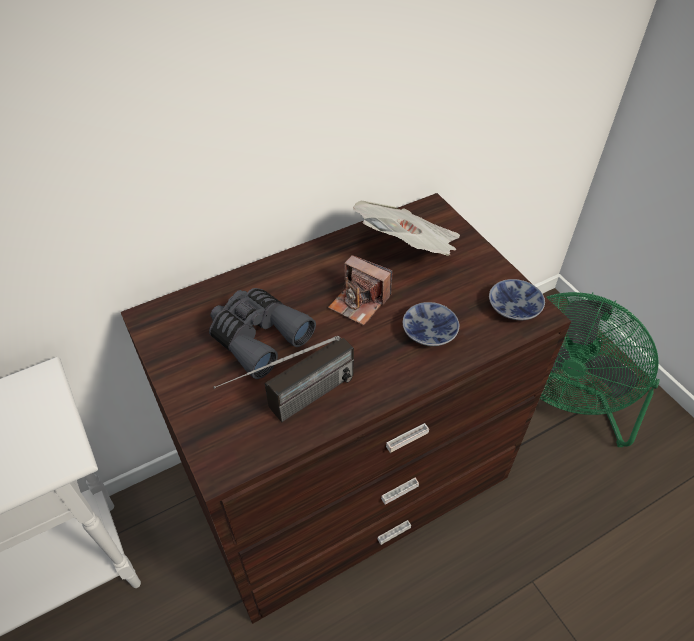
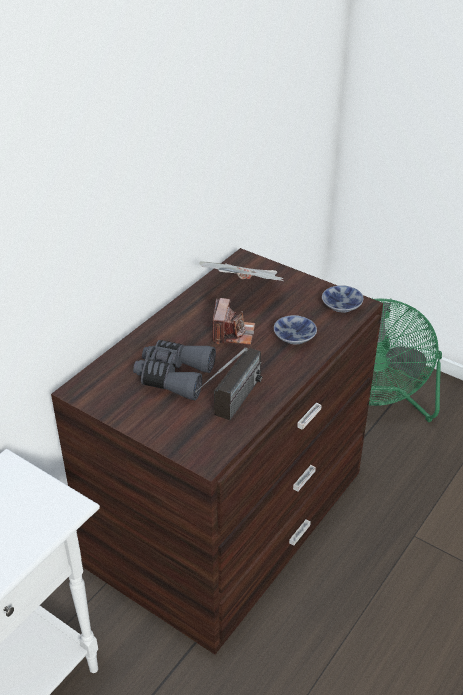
camera: 25 degrees left, 10 degrees down
camera [328,255,392,326] -> camera turned 90 degrees counterclockwise [213,298,255,345]

